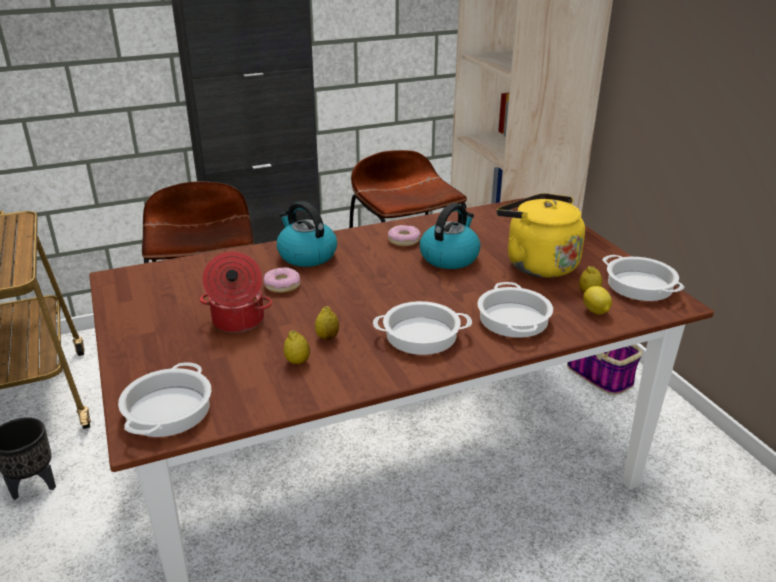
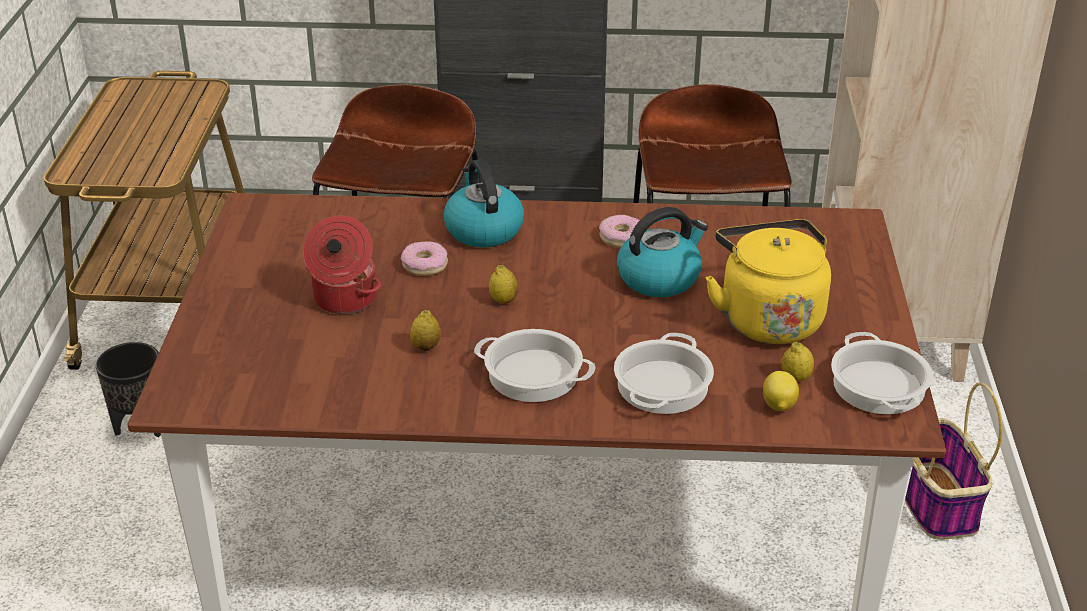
camera: 25 degrees right, 5 degrees up
cooking pot [118,362,211,437] -> none
lemon [284,330,310,364] -> lemon moved to [489,265,518,304]

